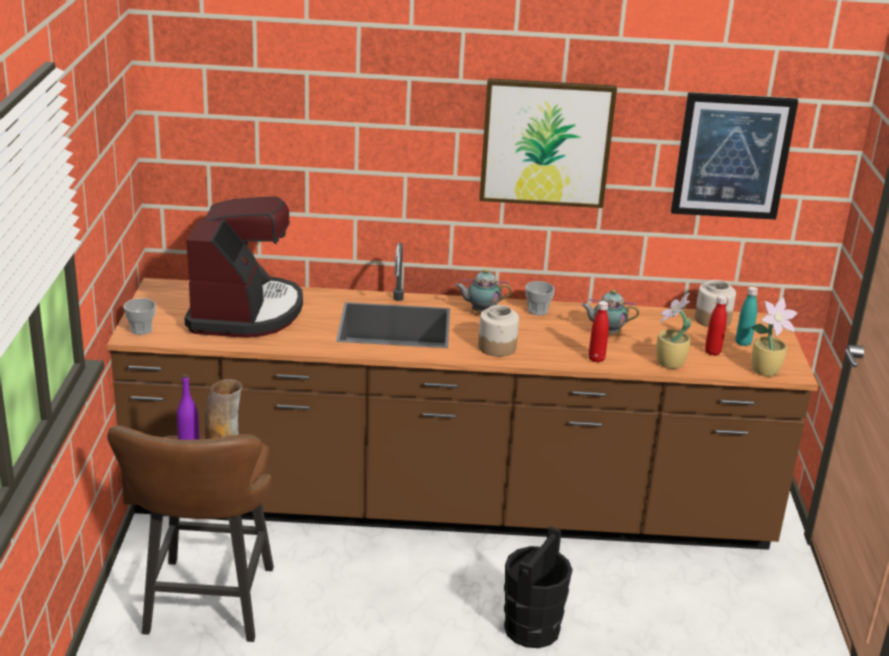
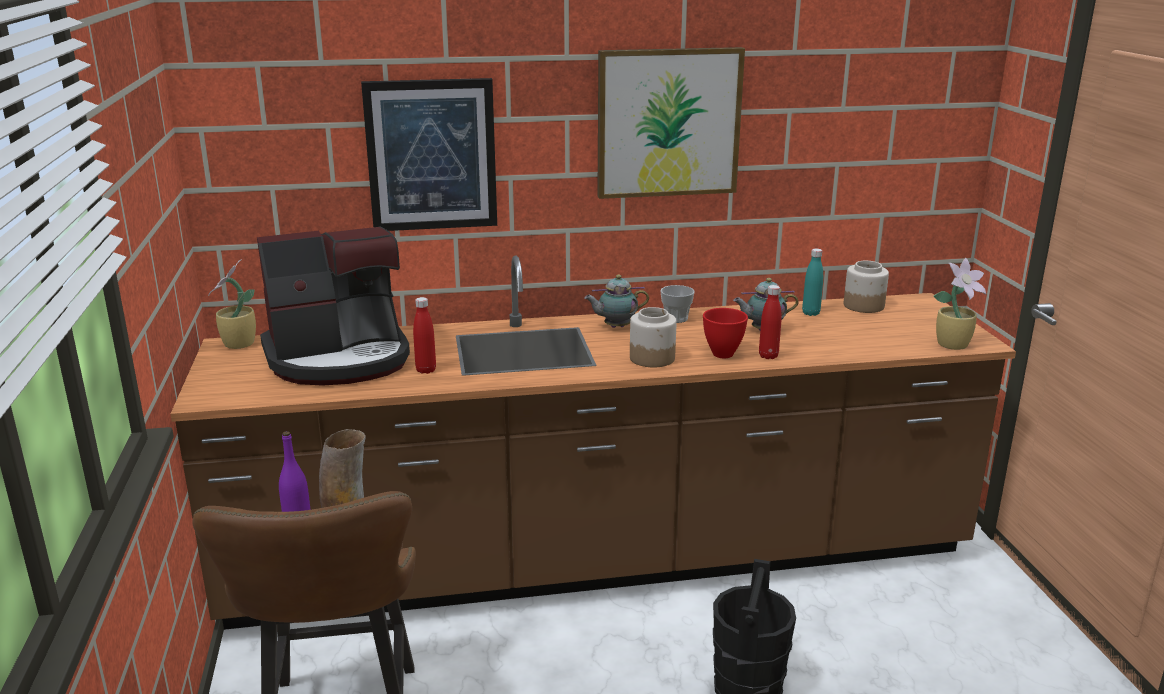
camera: 10 degrees left, 5 degrees down
cup [124,298,156,335] -> none
coffee machine [184,197,303,338] -> coffee machine turned 75 degrees clockwise [257,226,410,386]
potted plant [656,293,692,369] -> potted plant moved to [208,259,256,349]
picture [671,92,799,220] -> picture moved to [361,78,497,231]
red bottle [705,295,727,356] -> red bottle moved to [413,297,436,374]
turquoise bottle [736,287,758,346] -> turquoise bottle moved to [802,248,823,316]
none -> red bowl [703,308,748,358]

